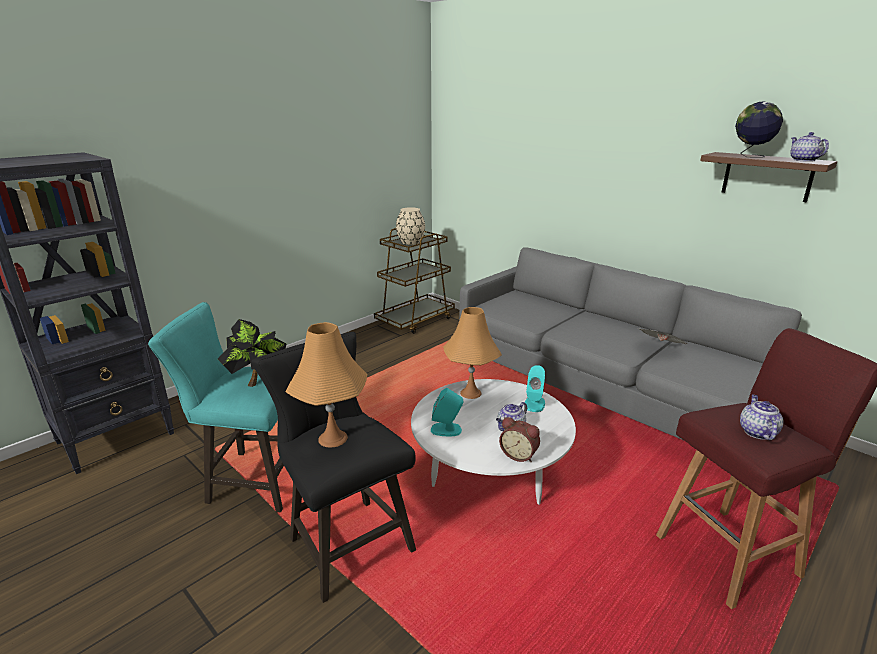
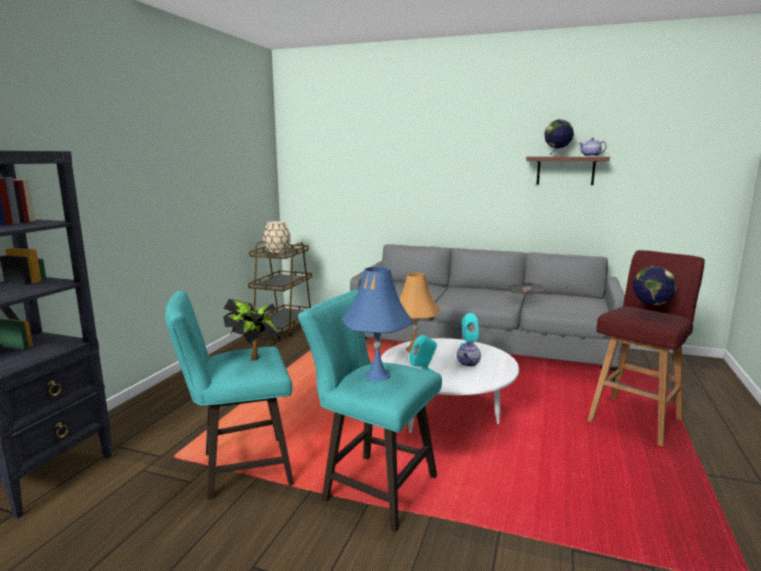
camera: 25 degrees left, 10 degrees down
black stool [252,332,416,603] -> turquoise stool [298,290,442,532]
orange table lamp [286,322,367,448] -> blue table lamp [342,267,414,381]
alarm clock [499,417,540,462] -> none
teapot [740,394,783,440] -> globe [633,266,676,320]

